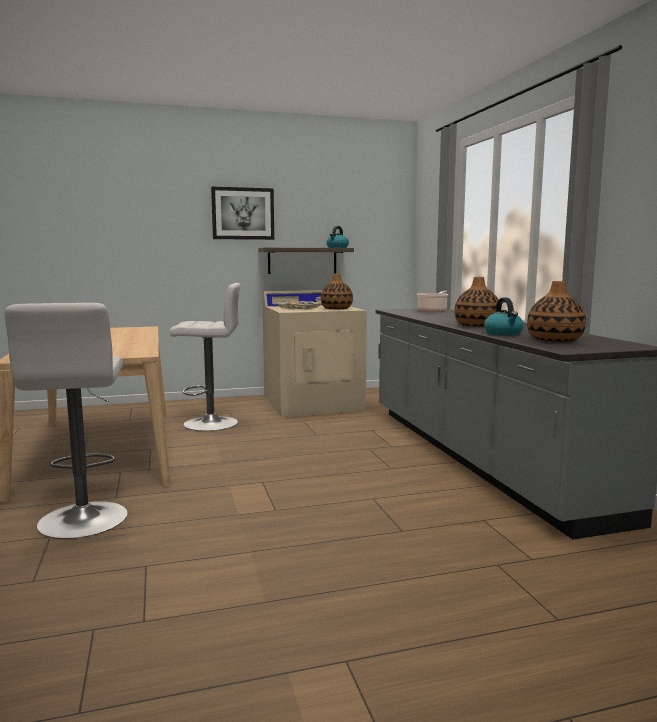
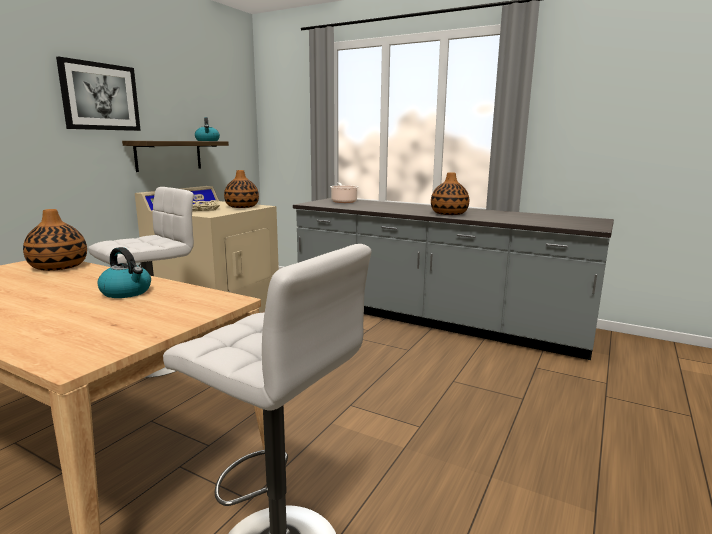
camera: 45 degrees left, 5 degrees up
kettle [484,298,524,336] -> kettle moved to [97,247,151,298]
vase [527,281,586,342] -> vase moved to [23,209,87,271]

